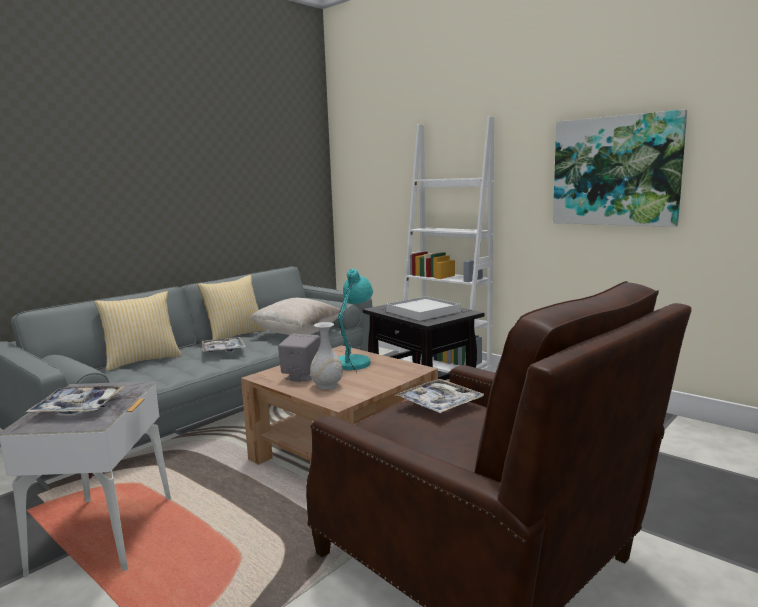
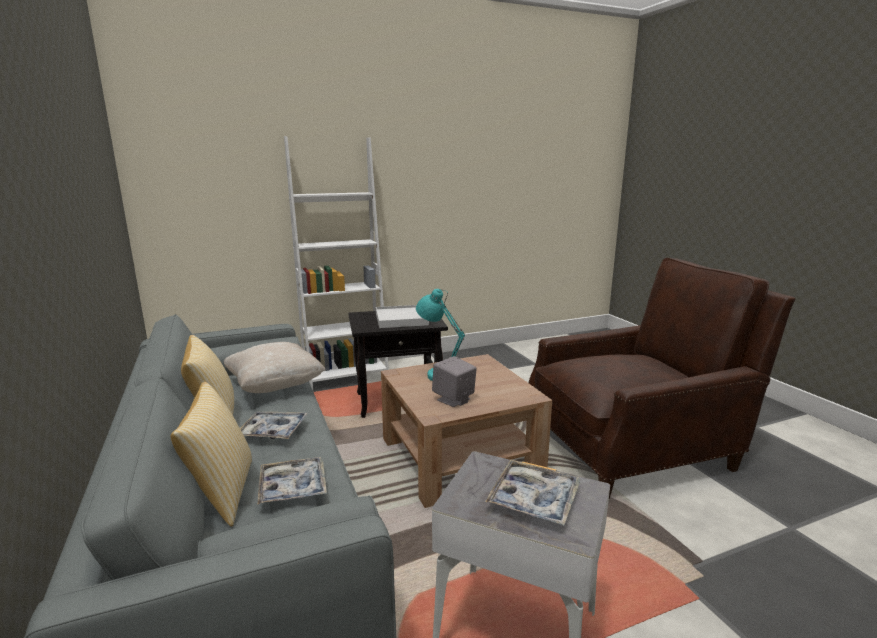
camera: 65 degrees left, 5 degrees up
white vase [310,322,343,390] -> none
tray [394,379,484,413] -> tray moved to [257,457,327,505]
picture [553,109,687,227] -> none

